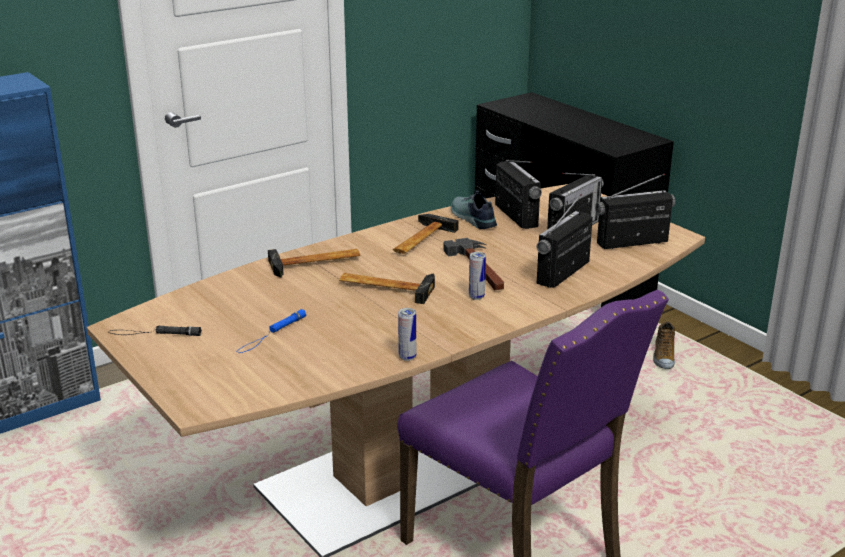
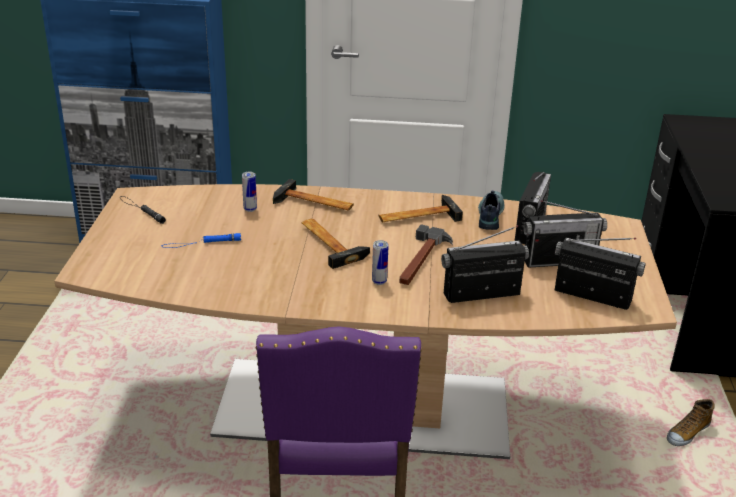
camera: 40 degrees right, 5 degrees up
can [398,308,416,361] -> can moved to [242,172,257,212]

